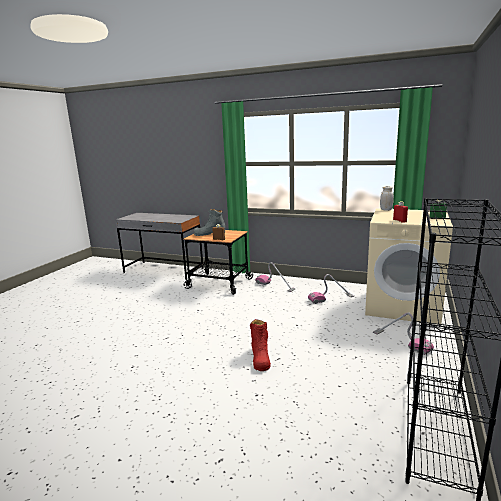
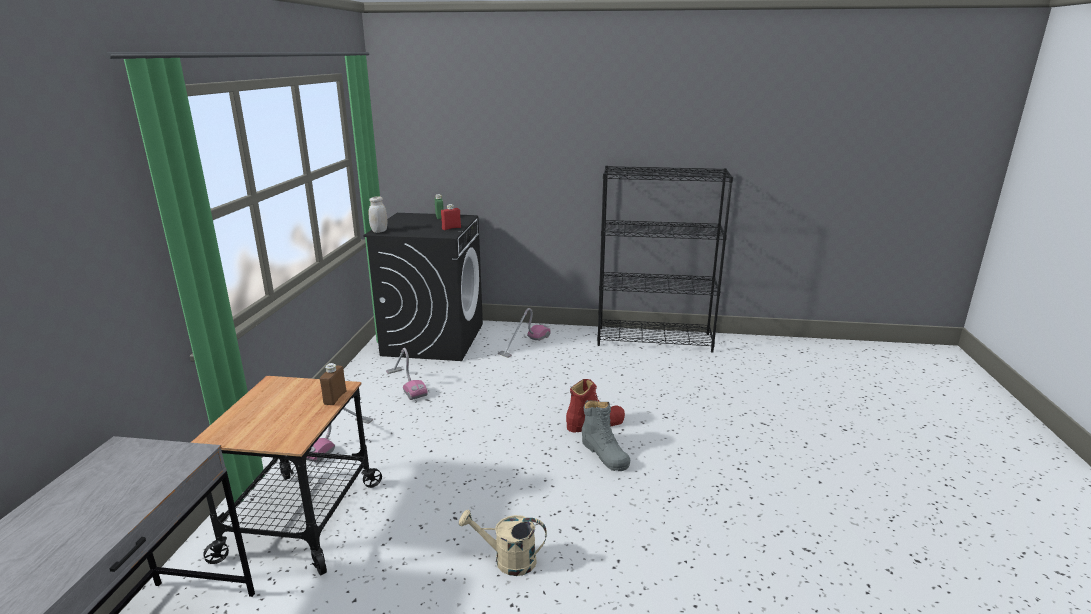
camera: 105 degrees left, 5 degrees up
grey boot [194,209,225,236] -> grey boot moved to [582,400,631,471]
beige washing machine [365,209,453,325] -> black washing machine [363,213,483,361]
none -> beige watering can [459,510,547,576]

